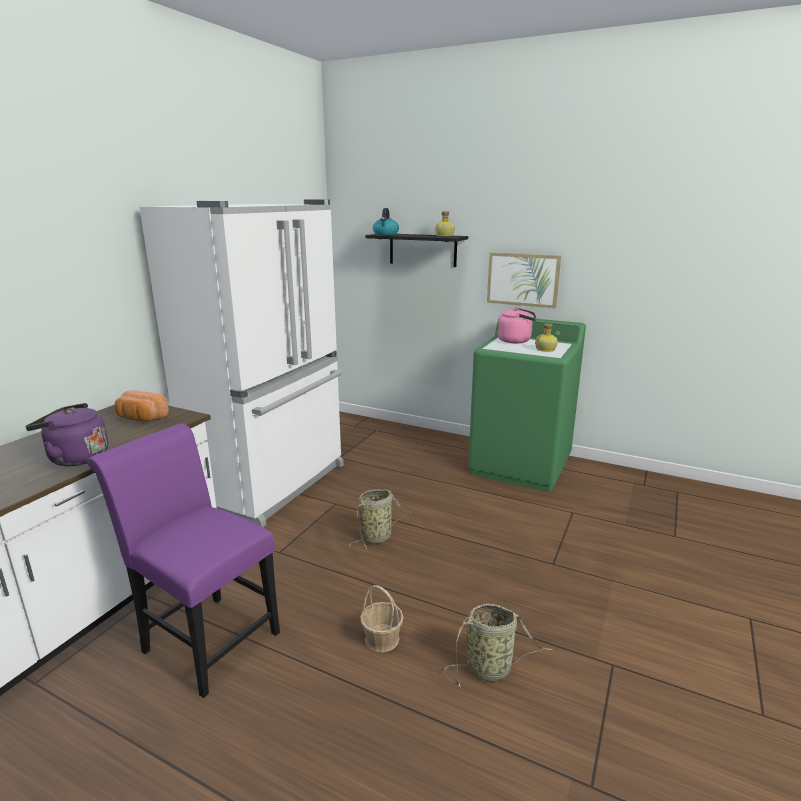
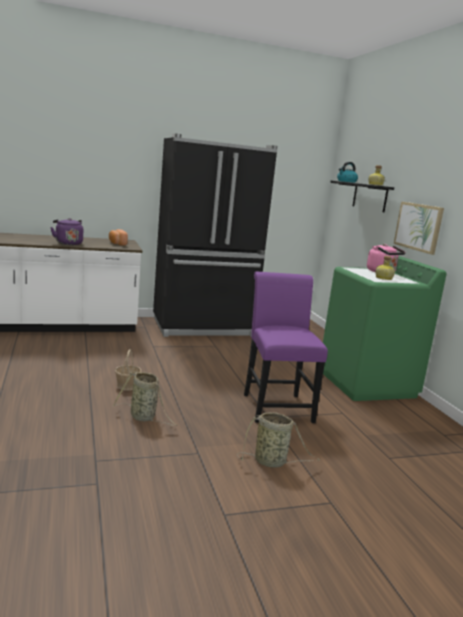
camera: 45 degrees right, 5 degrees down
purple chair [87,424,280,698] -> purple chair moved to [244,272,328,423]
white fridge [139,199,344,527] -> black fridge [153,133,277,337]
basket [349,489,411,550] -> basket moved to [237,412,320,468]

